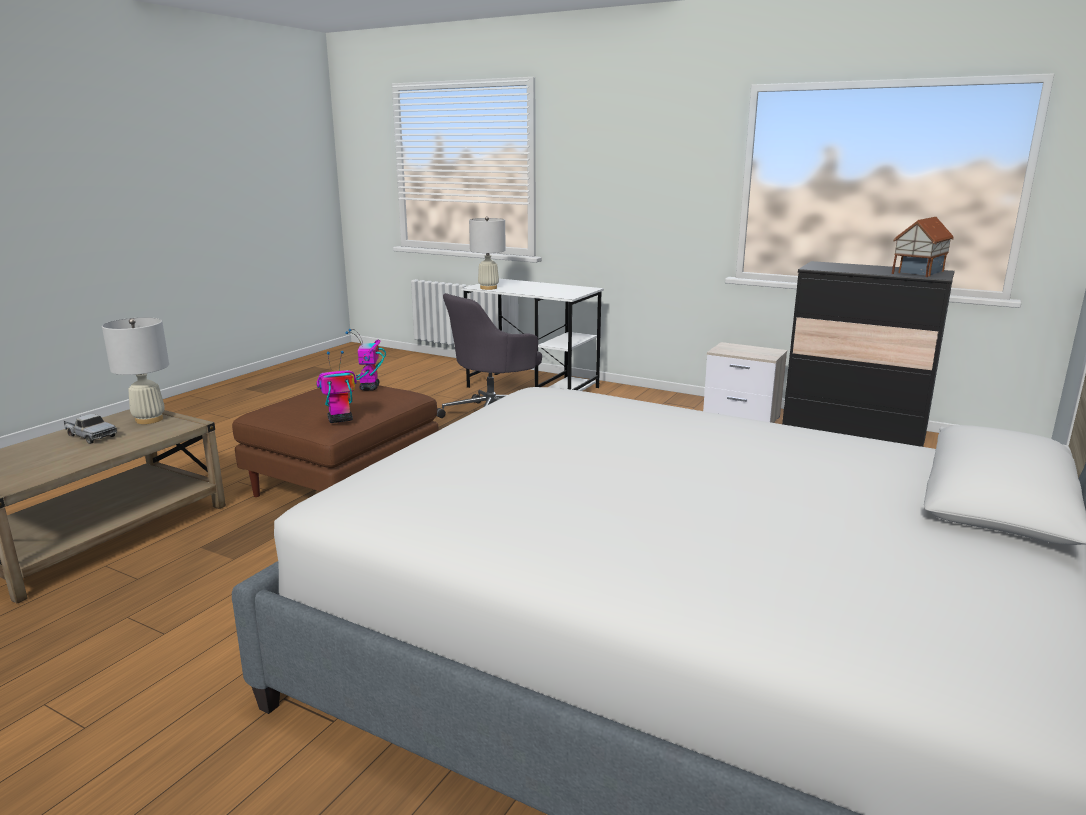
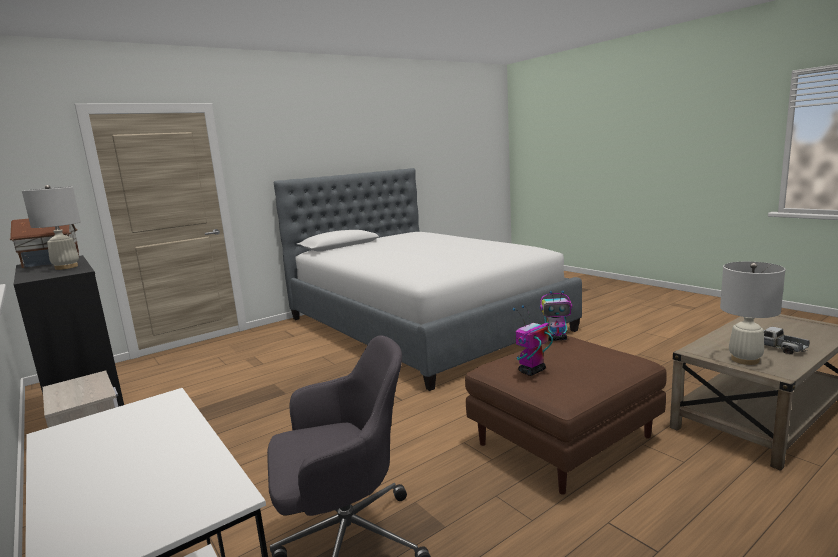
camera: 155 degrees left, 5 degrees down
toy robot [345,329,386,391] -> toy robot turned 150 degrees counterclockwise [512,305,553,376]
white table lamp [469,216,506,290] -> white table lamp moved to [22,185,81,270]

